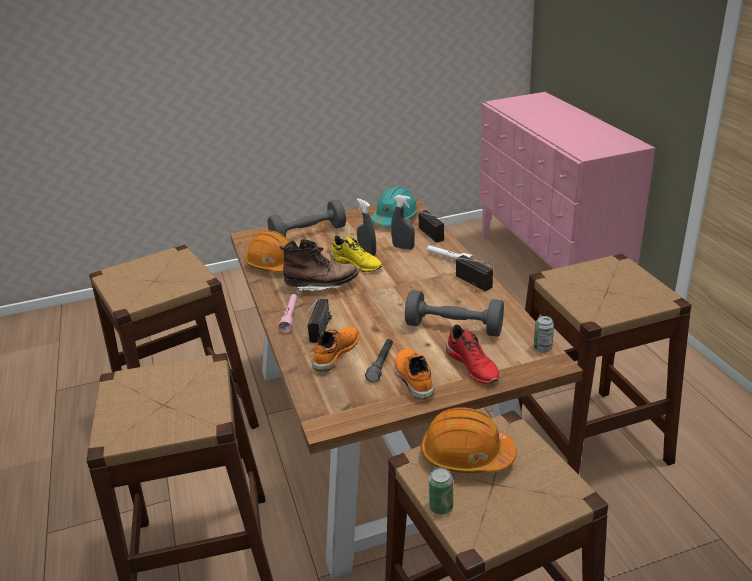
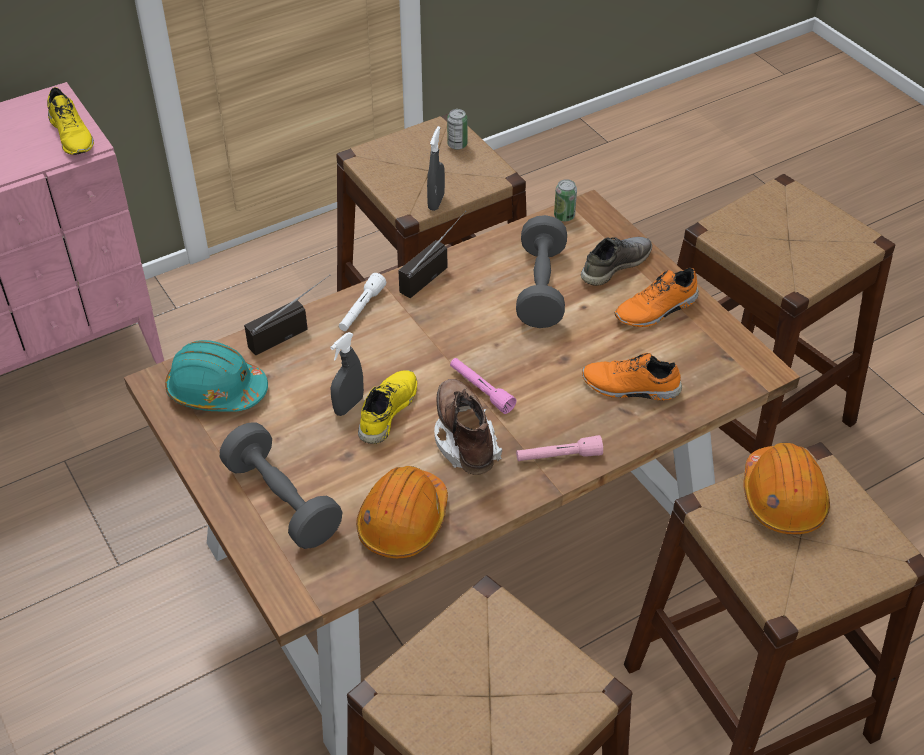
camera: 105 degrees left, 15 degrees up
radio [300,299,332,343] -> none
grey flashlight [365,339,393,383] -> none
grey spray bottle [391,195,415,250] -> grey spray bottle moved to [427,126,445,211]
orange hard hat [421,407,517,473] -> orange hard hat moved to [743,443,830,534]
can [429,467,453,515] -> can moved to [447,109,467,150]
red shoe [446,324,500,384] -> grey shoe [581,237,652,286]
none -> yellow shoe [47,87,94,155]
none -> pink flashlight [450,358,516,414]

